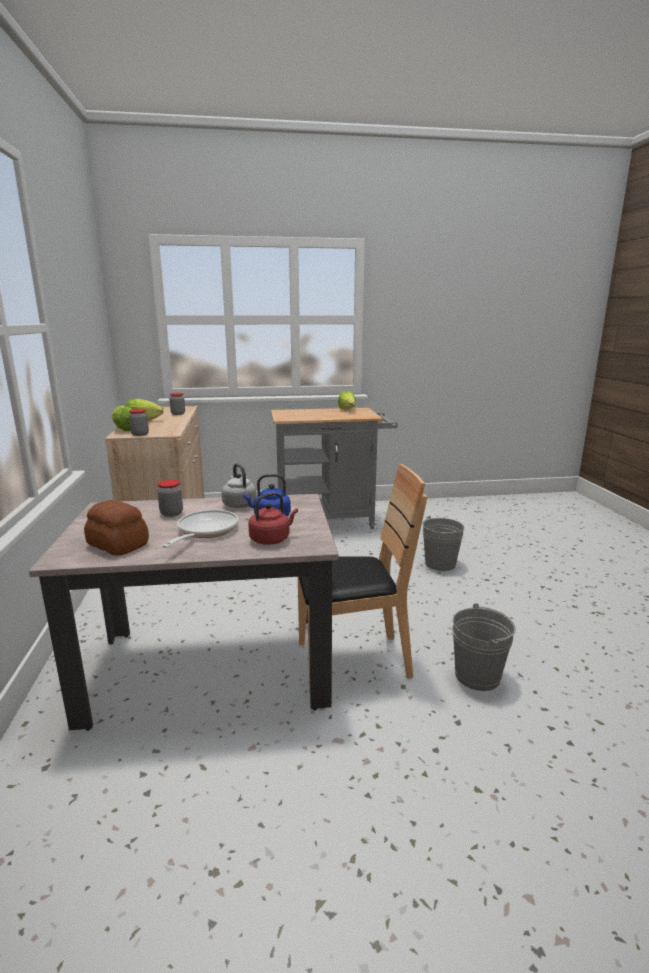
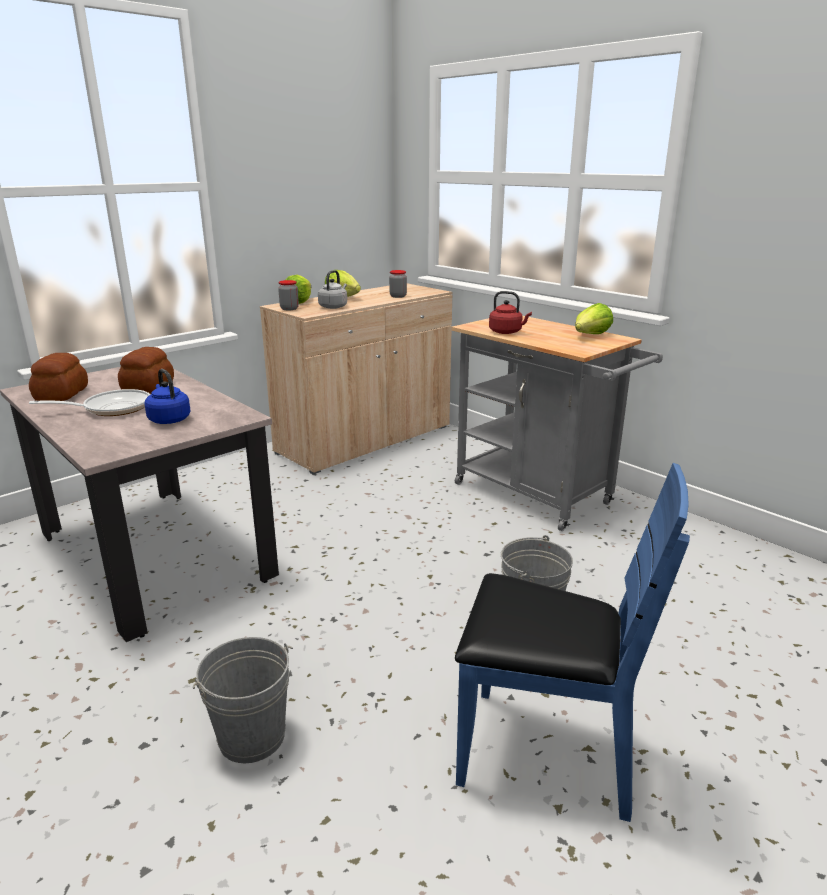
camera: 55 degrees right, 5 degrees up
jar [157,479,183,517] -> bread [118,347,174,394]
grey kettle [221,463,256,508] -> grey kettle moved to [318,270,347,309]
red kettle [248,492,298,545] -> red kettle moved to [489,291,532,334]
brown chair [298,464,427,692] -> none
none -> blue chair [455,463,690,822]

